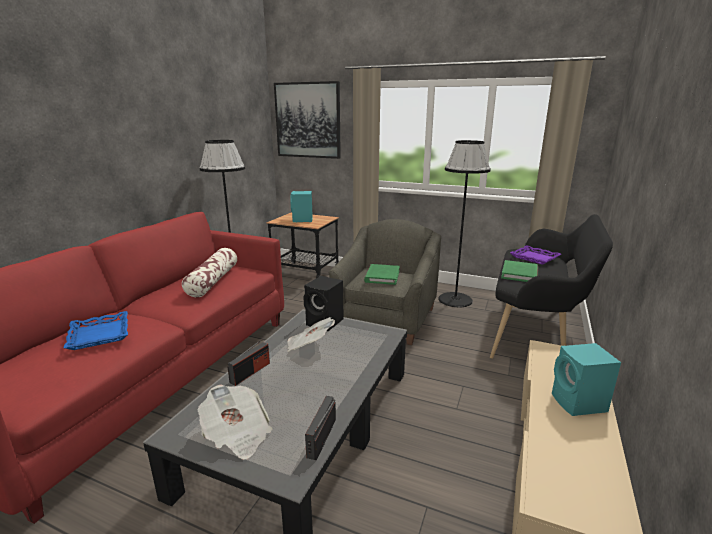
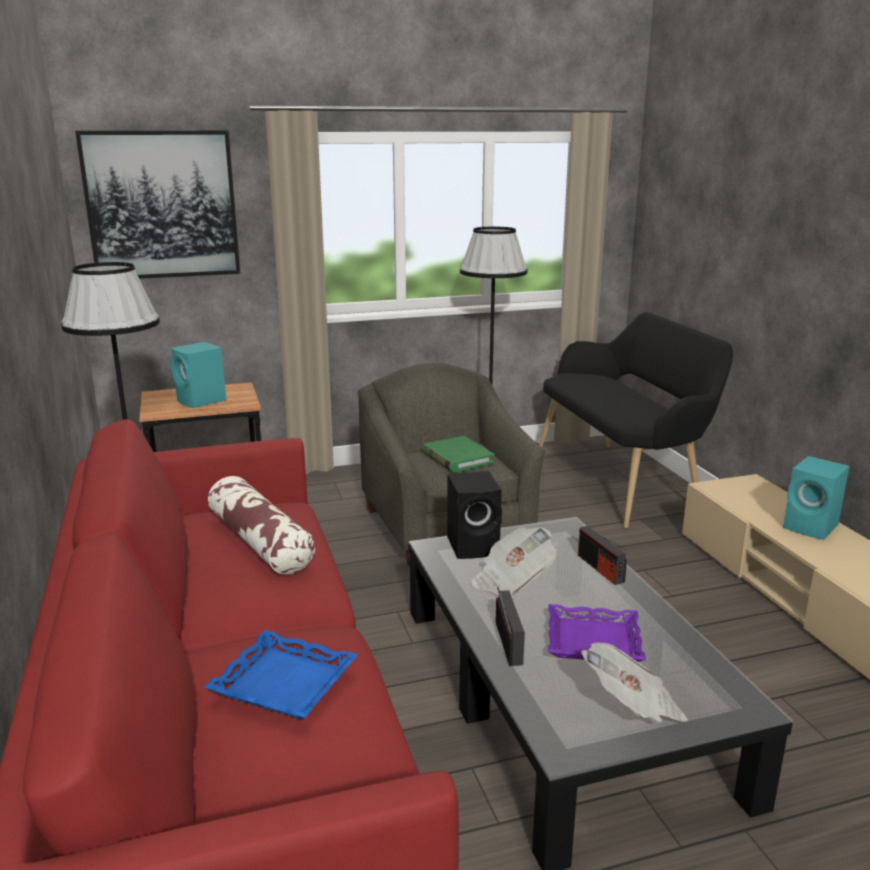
camera: 40 degrees left, 0 degrees up
radio [305,396,336,460] -> radio moved to [578,526,627,585]
green book [501,260,538,282] -> none
purple tray [510,245,561,265] -> purple tray moved to [548,604,646,662]

